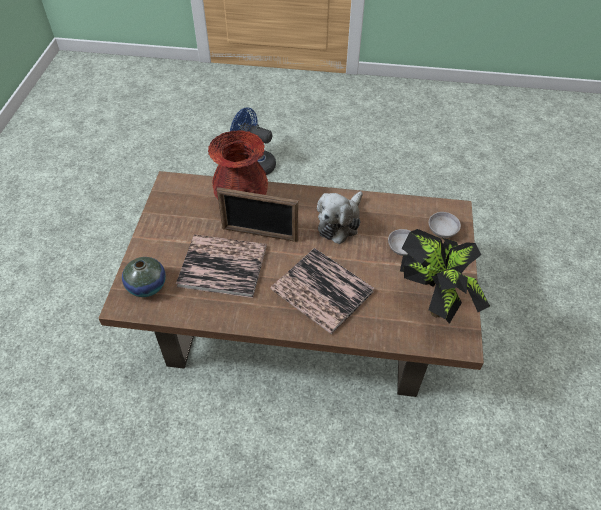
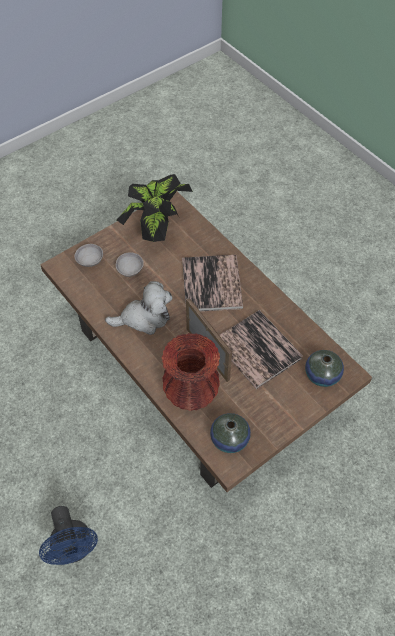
camera: 135 degrees left, 5 degrees up
none -> vase [210,413,251,453]

